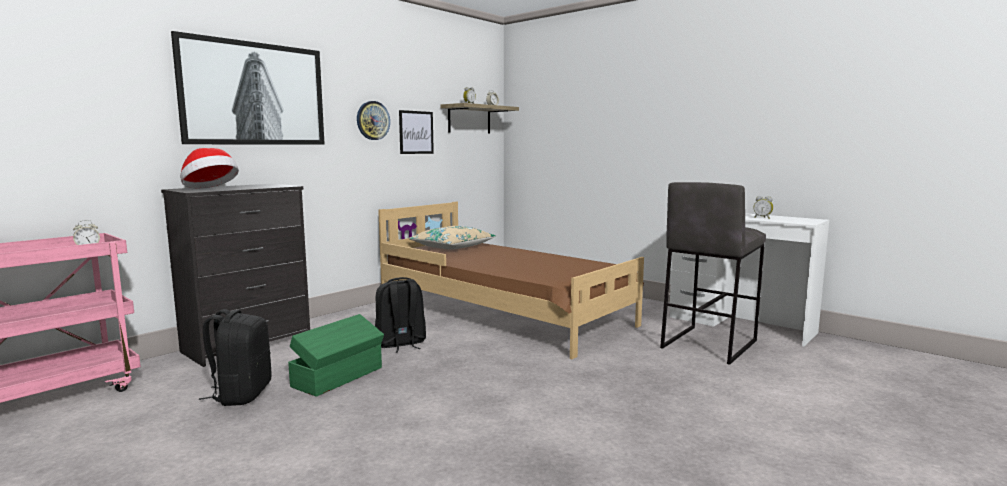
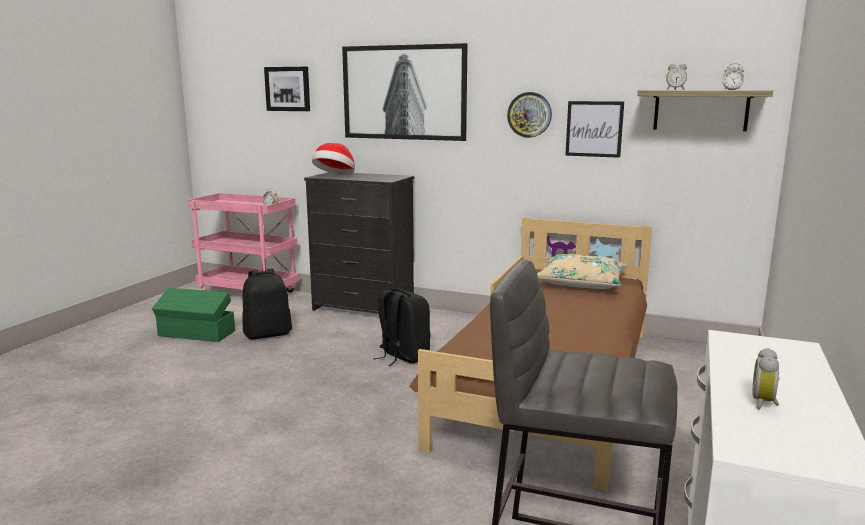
camera: 70 degrees right, 5 degrees up
green storage box [288,314,384,397] -> green storage box moved to [152,288,235,342]
none -> picture [264,67,310,111]

